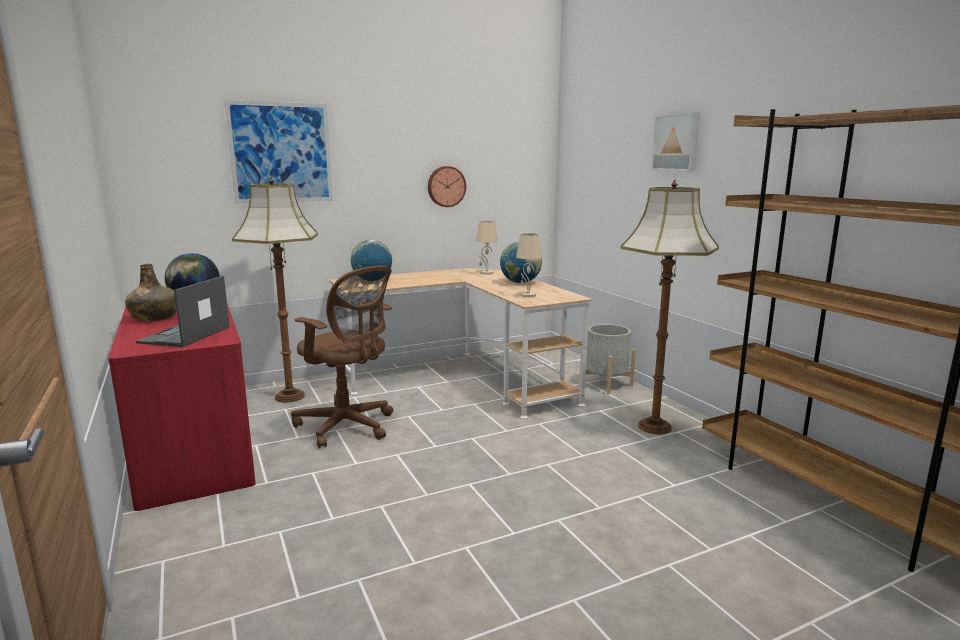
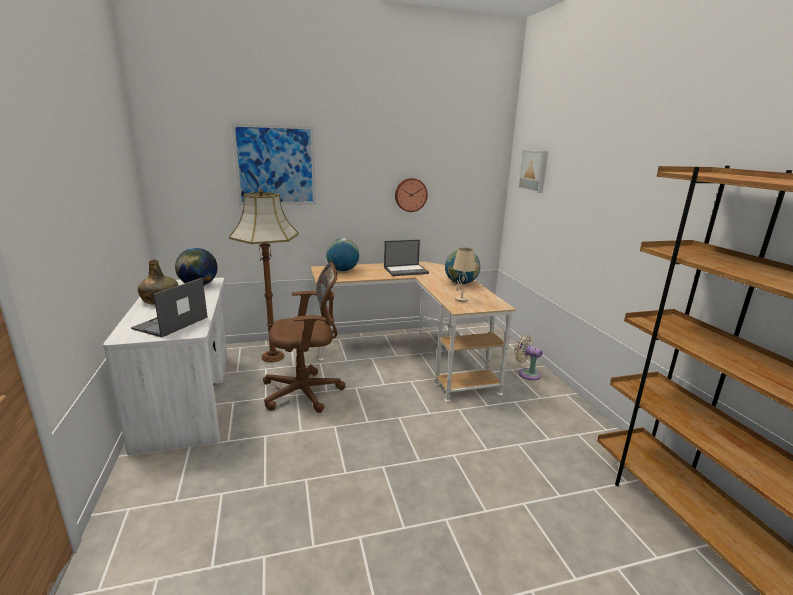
camera: 10 degrees right, 5 degrees up
red desk [108,304,256,511] -> white desk [103,278,227,455]
brown office chair [291,266,393,448] -> brown office chair turned 60 degrees counterclockwise [263,262,346,413]
beige table lamp [476,221,498,275] -> none
grey planter [580,324,636,394] -> beige fan [515,335,543,380]
floor lamp [621,179,719,434] -> none
picture [651,112,700,171] -> picture moved to [518,150,548,193]
none -> laptop [384,240,429,276]

